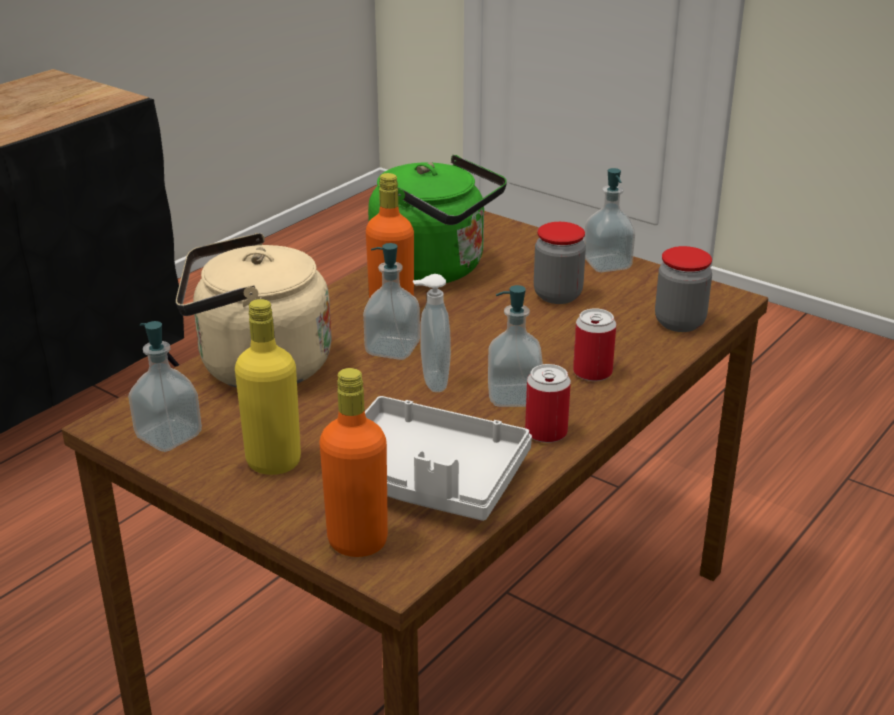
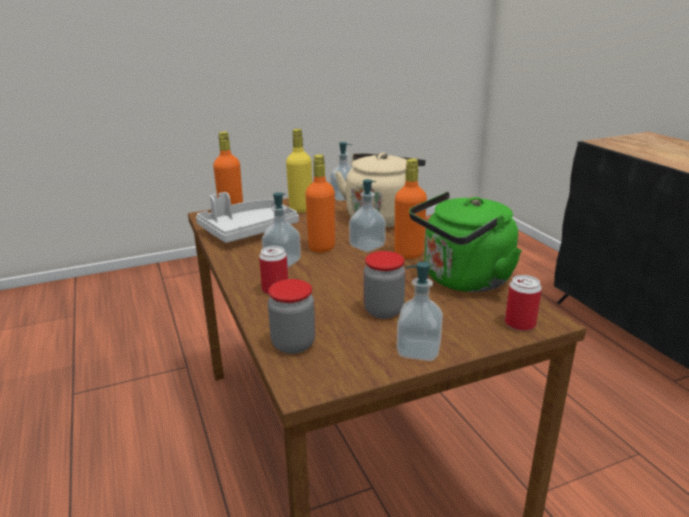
camera: 120 degrees right, 5 degrees down
soap dispenser [413,274,451,392] -> orange bottle [305,154,335,253]
can [525,364,571,443] -> can moved to [505,275,542,331]

